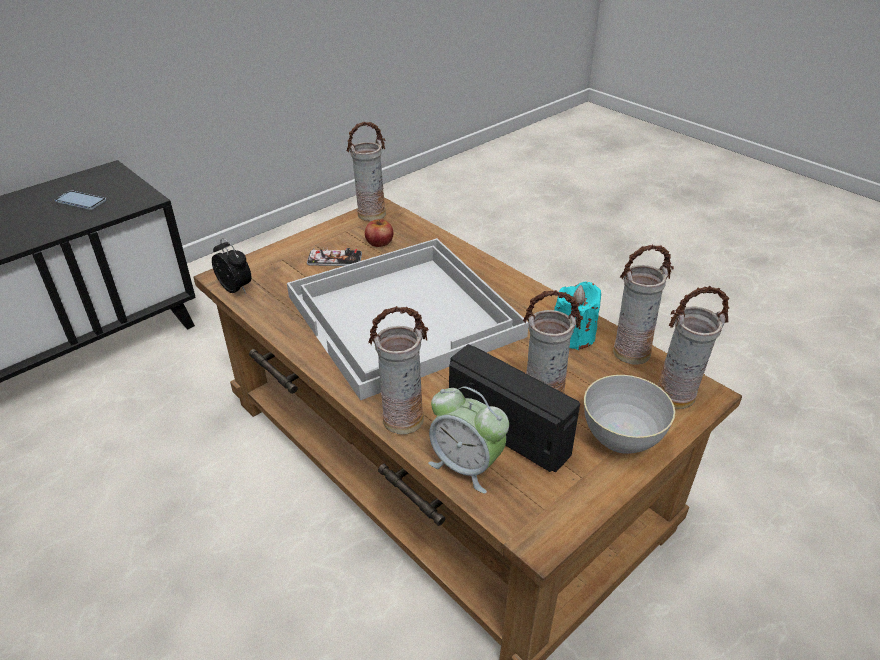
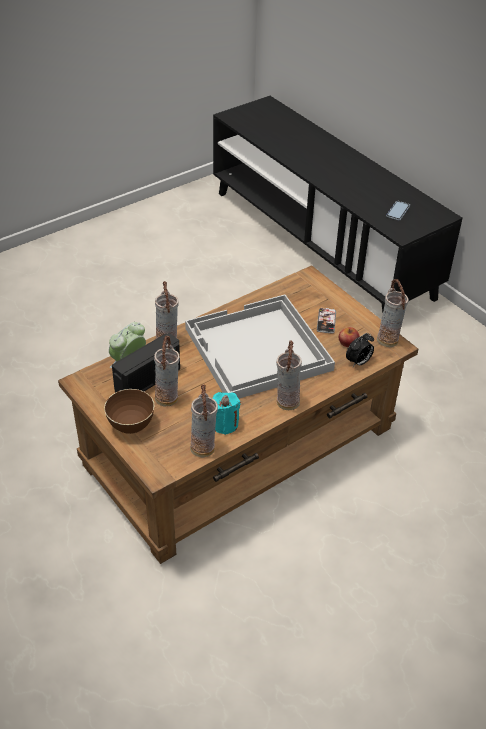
camera: 95 degrees right, 5 degrees up
alarm clock [212,238,251,294] -> alarm clock moved to [346,333,374,367]
grey bowl [584,375,675,454] -> brown bowl [104,389,154,434]
vase [657,286,729,409] -> vase moved to [276,341,302,410]

